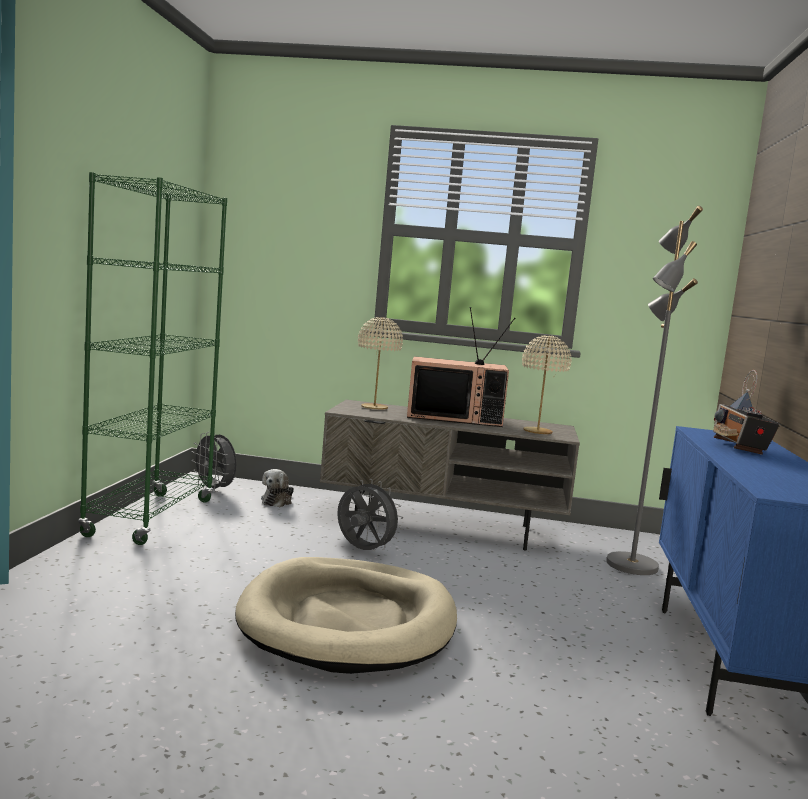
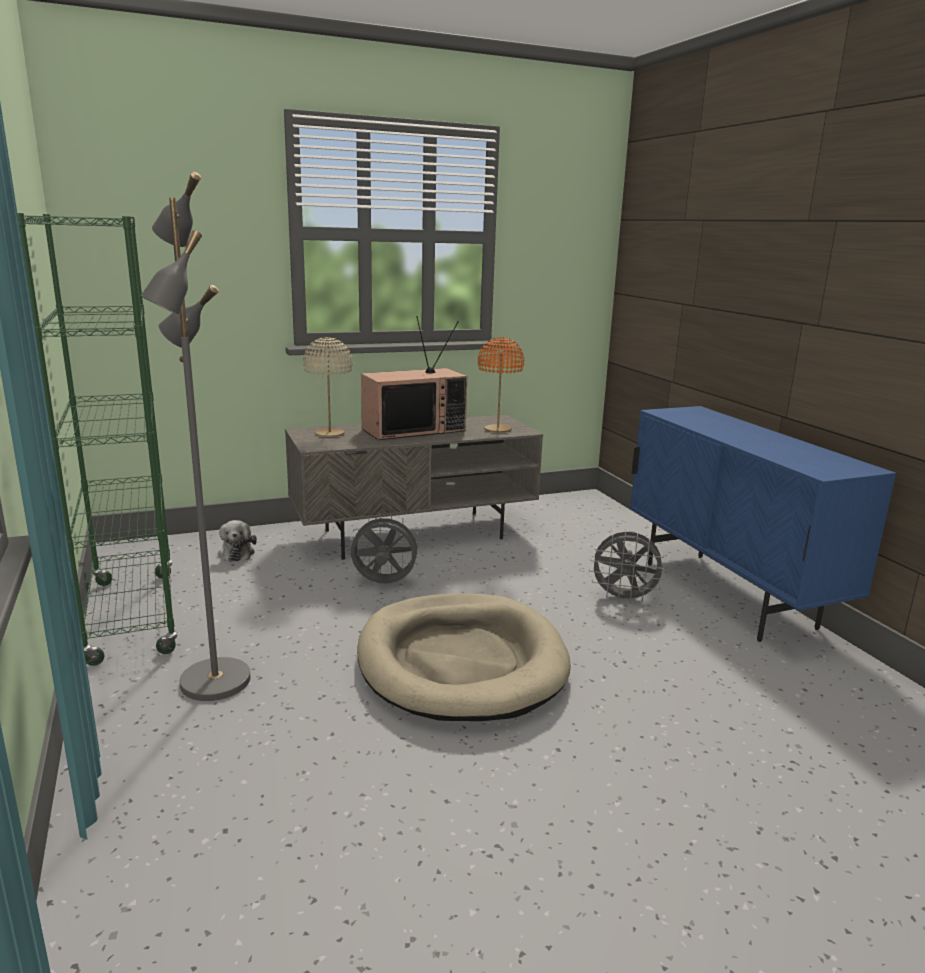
camera: 30 degrees left, 10 degrees up
grey fan [191,432,237,493] -> grey fan moved to [589,532,667,604]
beige table lamp [522,335,571,434] -> orange table lamp [478,337,524,433]
grey floor lamp [606,206,703,575] -> grey floor lamp moved to [140,172,251,701]
radio [713,370,780,455] -> none

